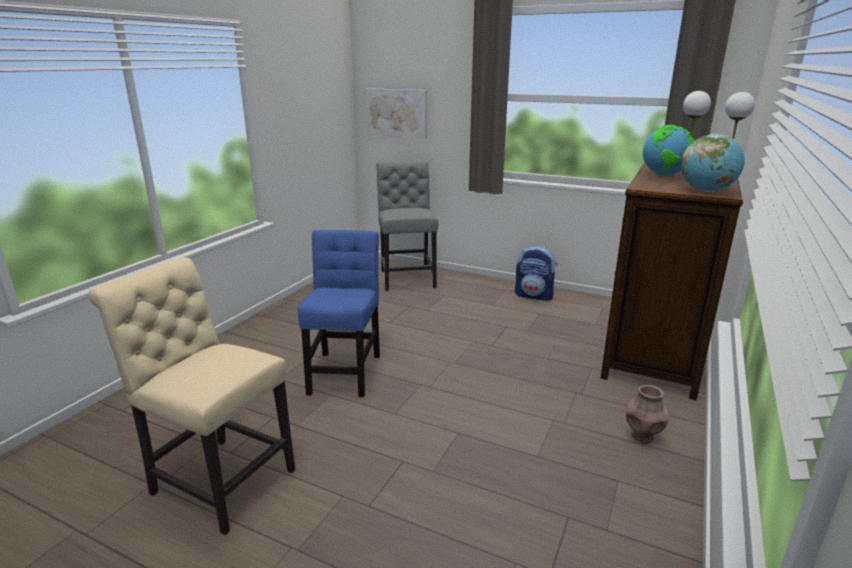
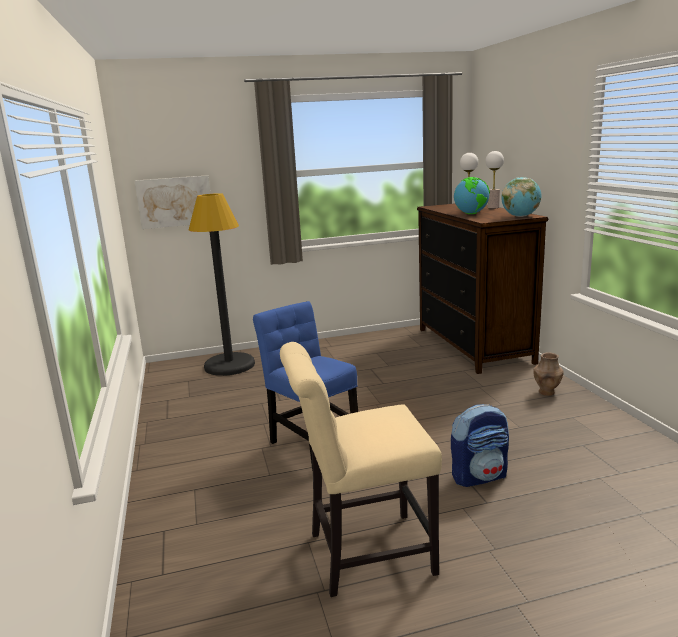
camera: 40 degrees left, 5 degrees down
grey chair [376,160,438,291] -> black floor lamp [189,193,255,376]
backpack [515,246,558,301] -> backpack moved to [451,404,509,487]

